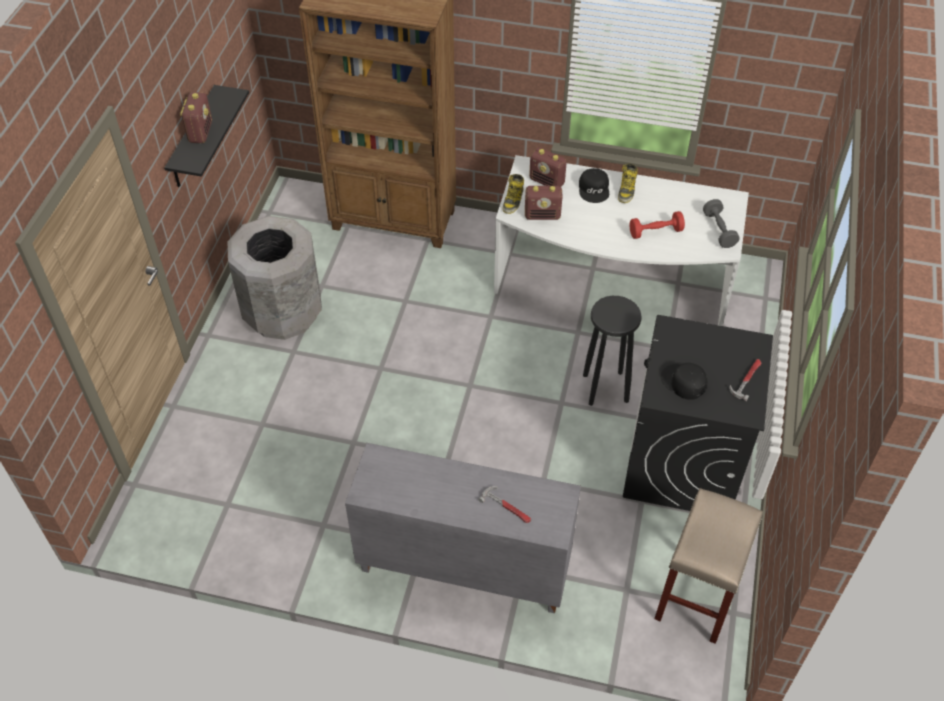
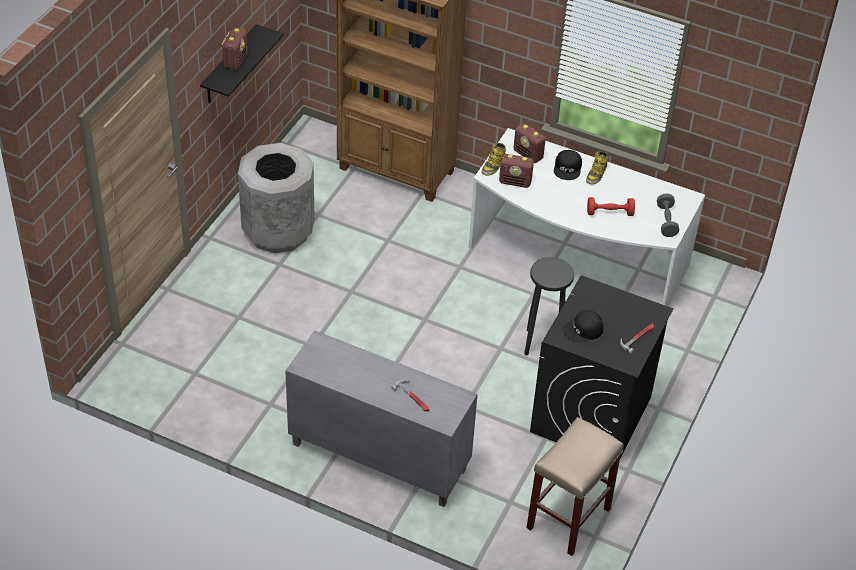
camera: 10 degrees right, 5 degrees down
black cap [661,363,708,400] -> black cap turned 75 degrees counterclockwise [563,310,603,342]

